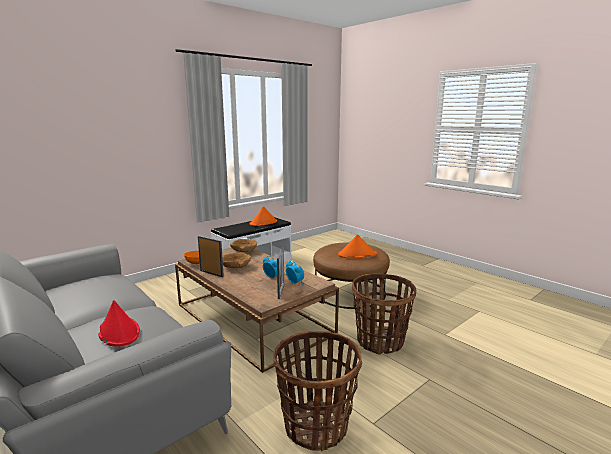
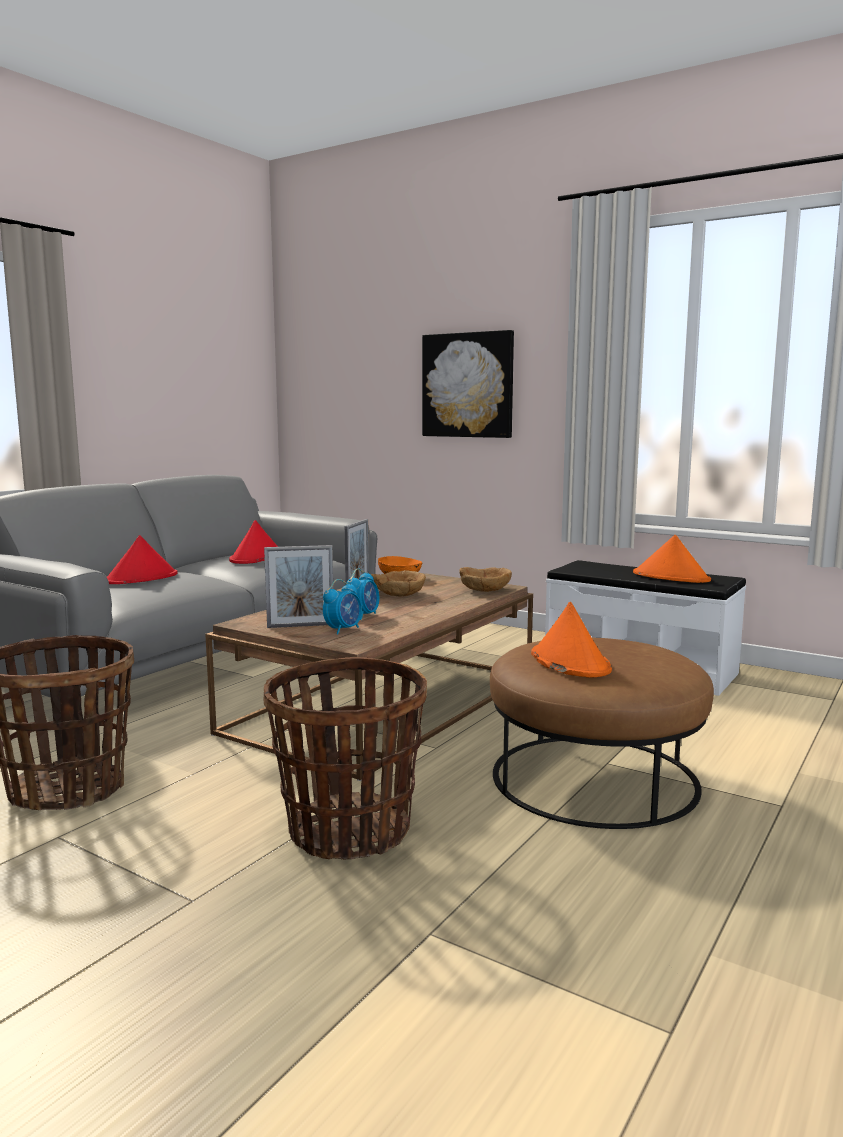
camera: 75 degrees right, 5 degrees down
none -> red hat [229,520,278,564]
none -> picture [422,330,514,438]

